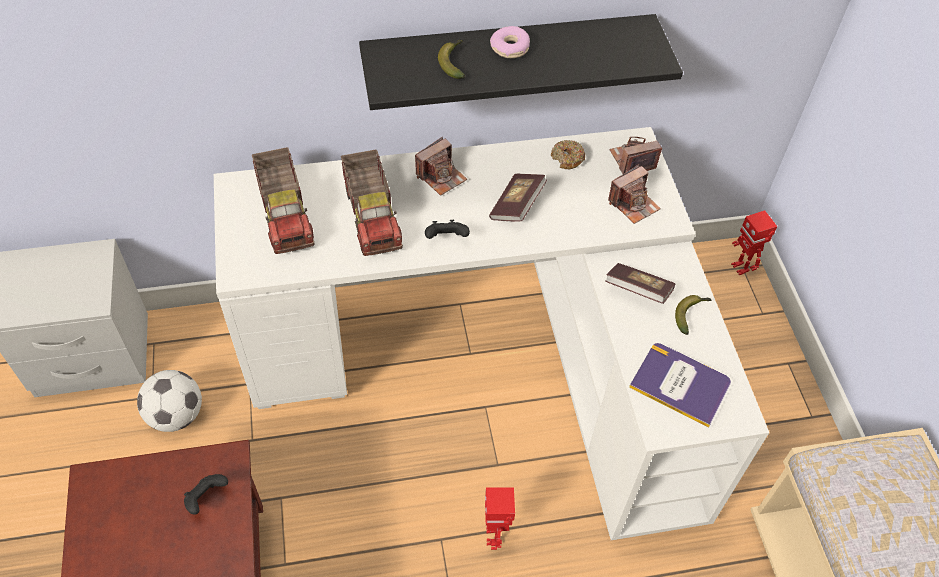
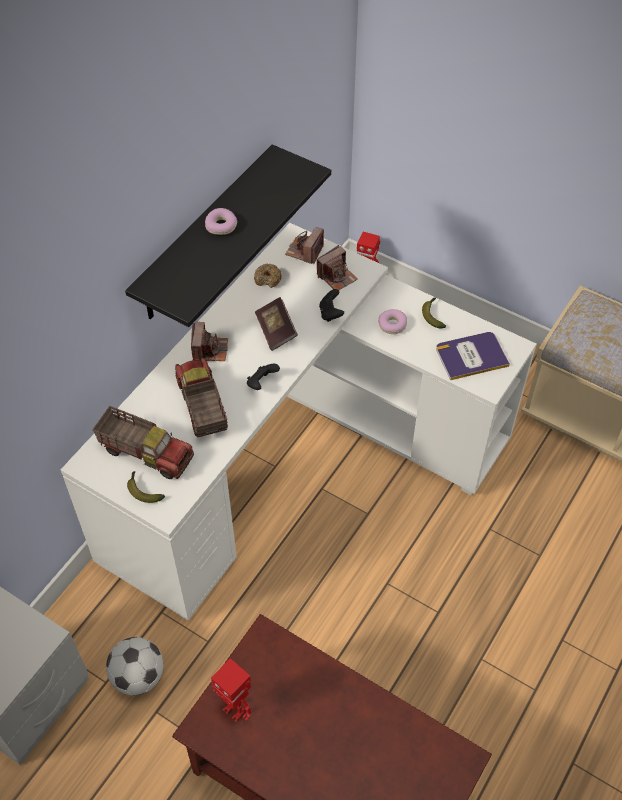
camera: 45 degrees left, 0 degrees up
black game controller [184,474,228,515] -> black game controller moved to [319,289,344,322]
toy truck [341,149,403,256] -> toy truck turned 135 degrees counterclockwise [175,358,228,437]
banana [438,40,465,79] -> banana moved to [127,471,165,503]
toy robot [485,487,515,550] -> toy robot moved to [211,658,252,722]
book [605,263,675,304] -> donut [378,309,407,334]
camera [608,164,661,224] -> camera turned 45 degrees clockwise [317,245,358,290]

